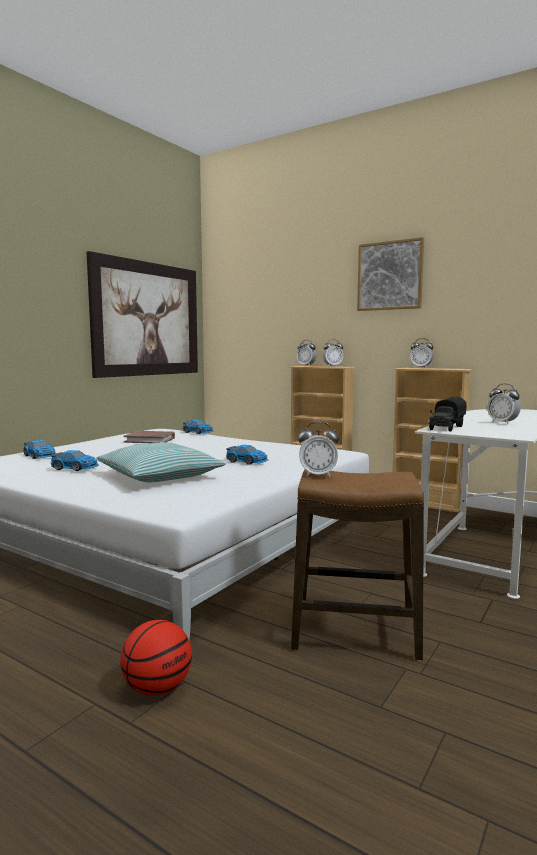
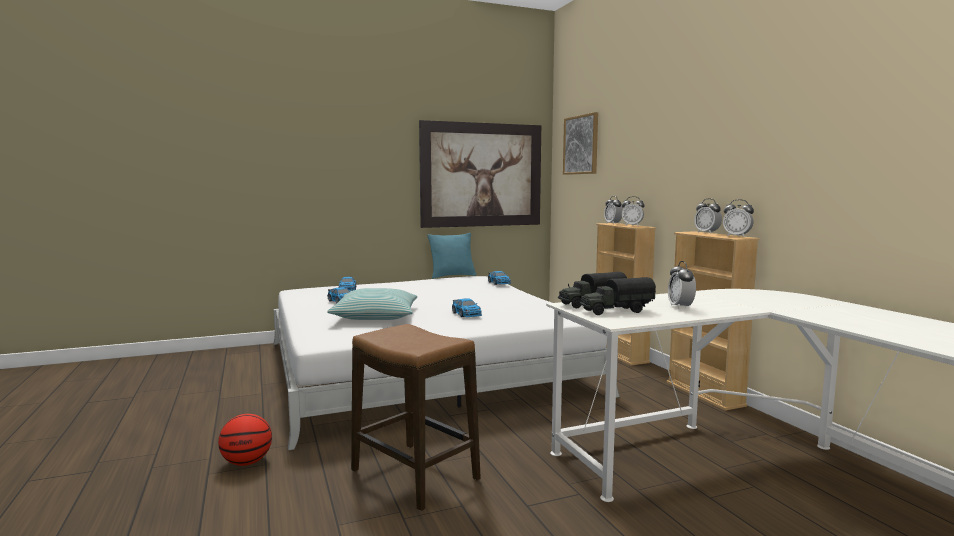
camera: 35 degrees right, 0 degrees up
brown book [124,431,175,443] -> none
alarm clock [298,422,339,477] -> alarm clock moved to [723,199,754,237]
picture [357,237,424,311] -> picture moved to [563,112,598,175]
none -> turquoise pillow [428,233,476,279]
none -> toy truck [580,277,656,315]

